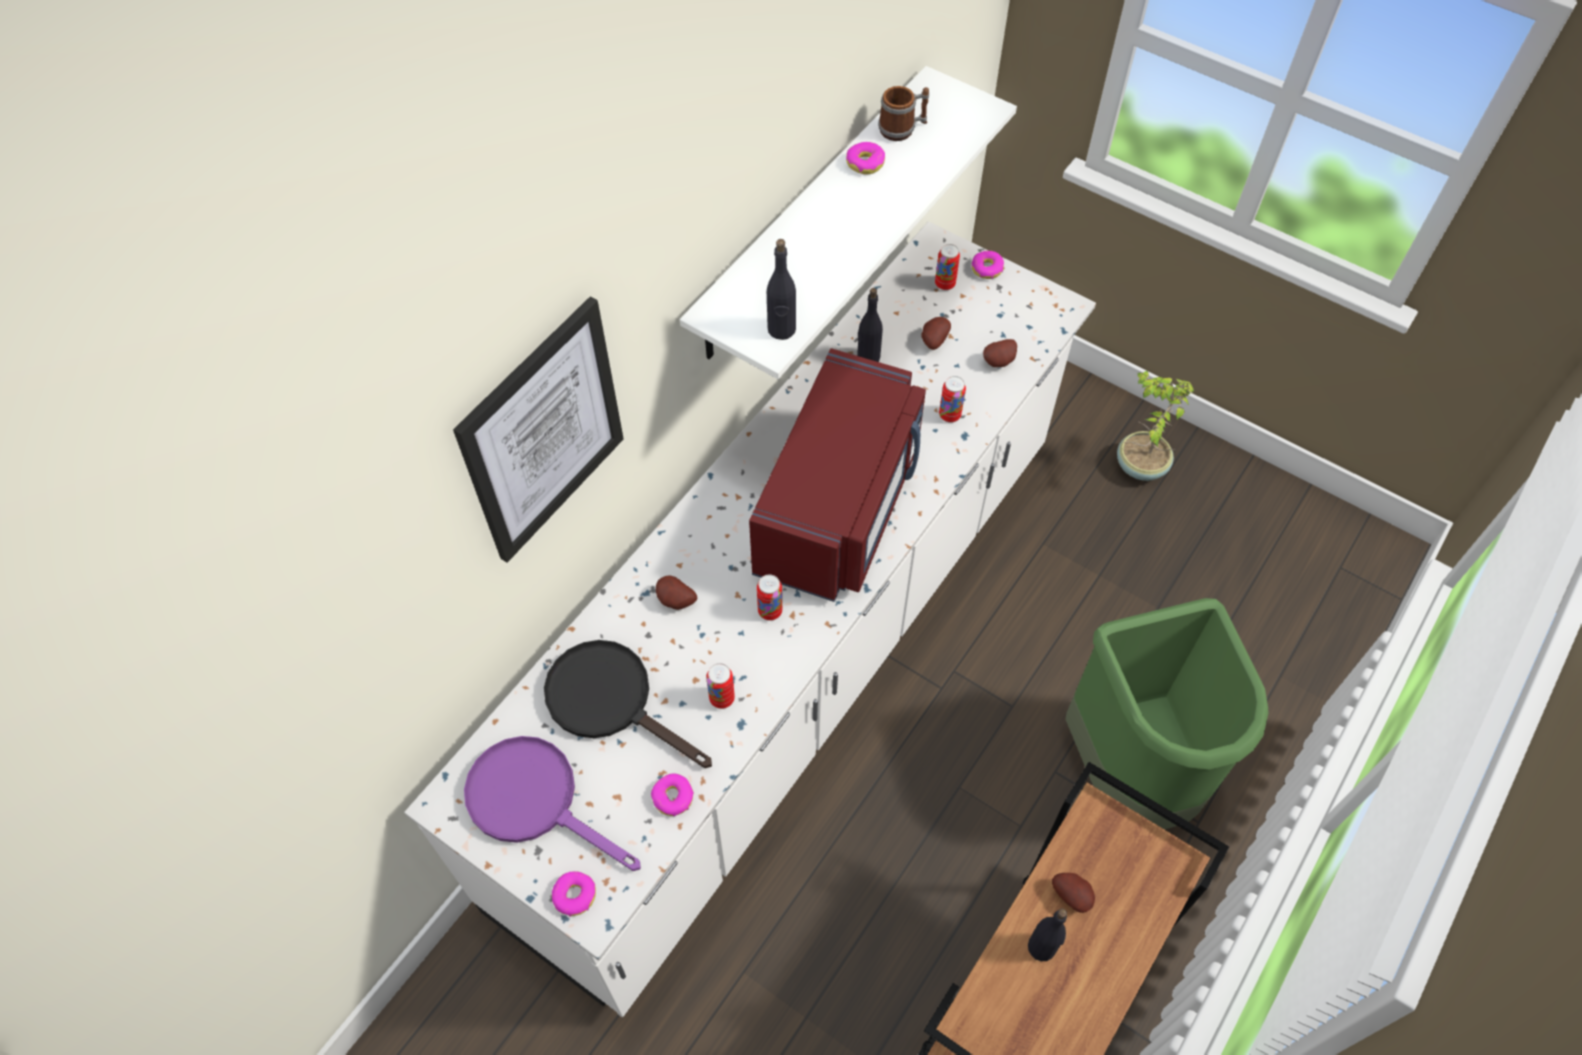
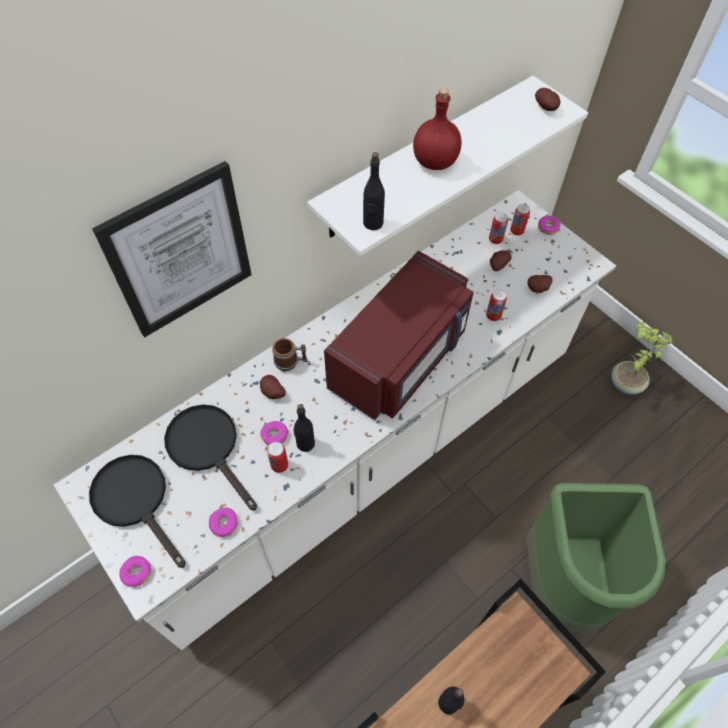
camera: 15 degrees right, 0 degrees up
purple frying pan [464,736,641,871] -> black frying pan [89,455,186,568]
can [757,574,782,621] -> can moved to [489,213,508,244]
donut [846,142,885,174] -> donut moved to [260,421,288,446]
black bottle [857,288,883,362] -> black bottle moved to [293,404,315,452]
mug [878,86,929,141] -> mug moved to [272,338,308,371]
potato [1052,873,1095,913] -> potato moved to [535,88,560,111]
none -> red bottle [413,88,462,170]

